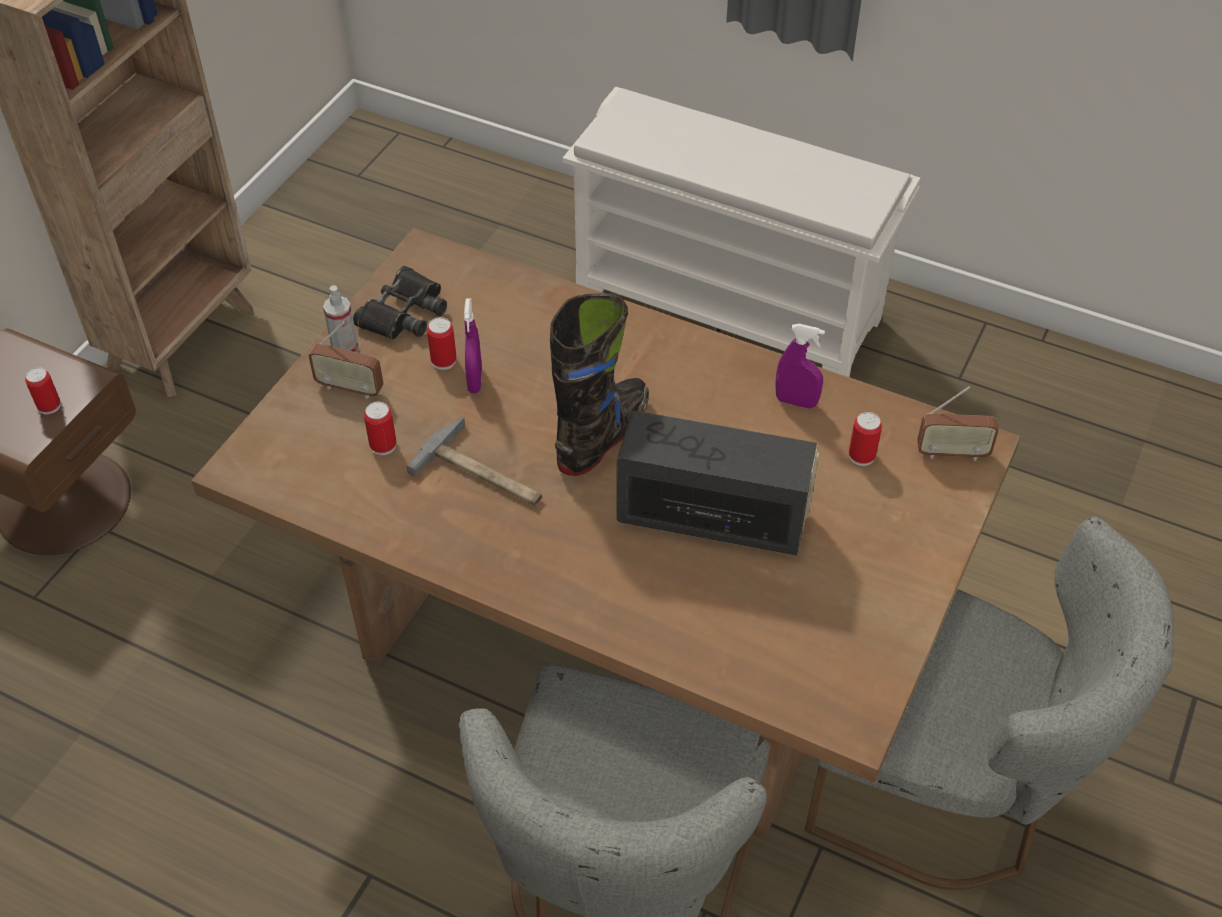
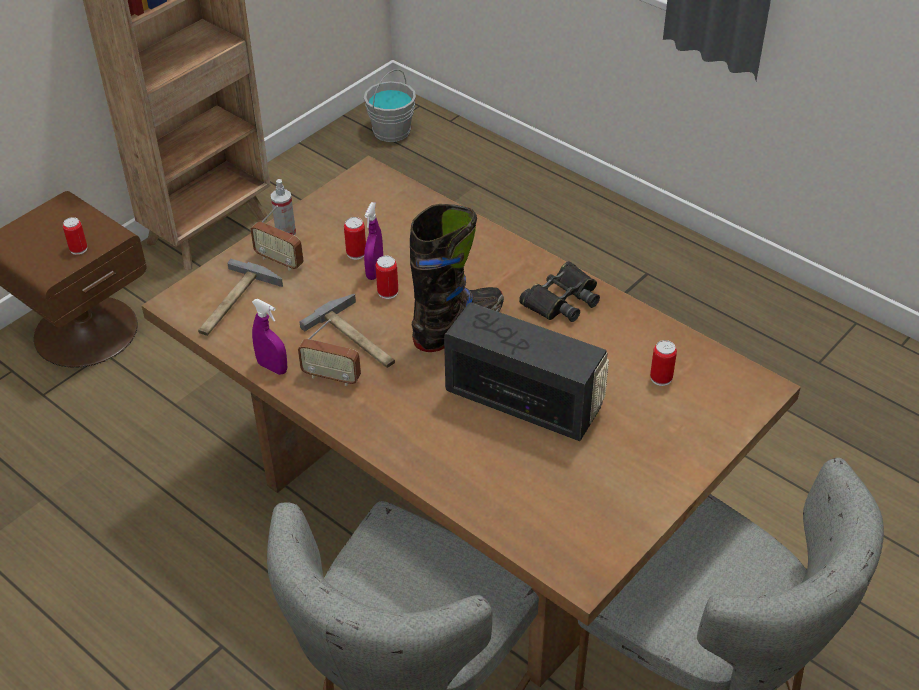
camera: 15 degrees right, 5 degrees down
black binoculars [353,266,447,339] -> black binoculars moved to [519,261,600,322]
can [364,402,396,455] -> can moved to [376,256,398,299]
white shoe rack [563,87,920,377] -> none
purple spray bottle [775,324,825,409] -> purple spray bottle moved to [252,299,287,375]
radio [917,386,999,461] -> radio moved to [298,319,361,386]
none -> hammer [198,259,283,336]
none -> grey bucket [364,69,416,142]

